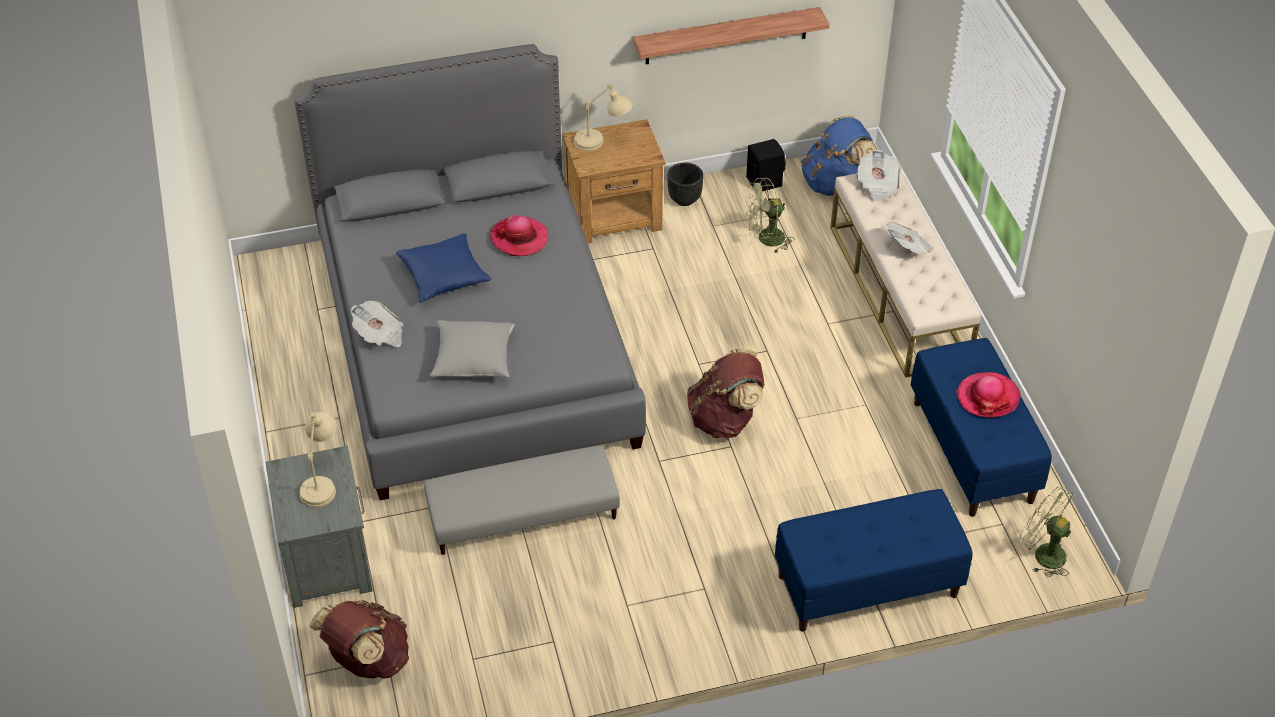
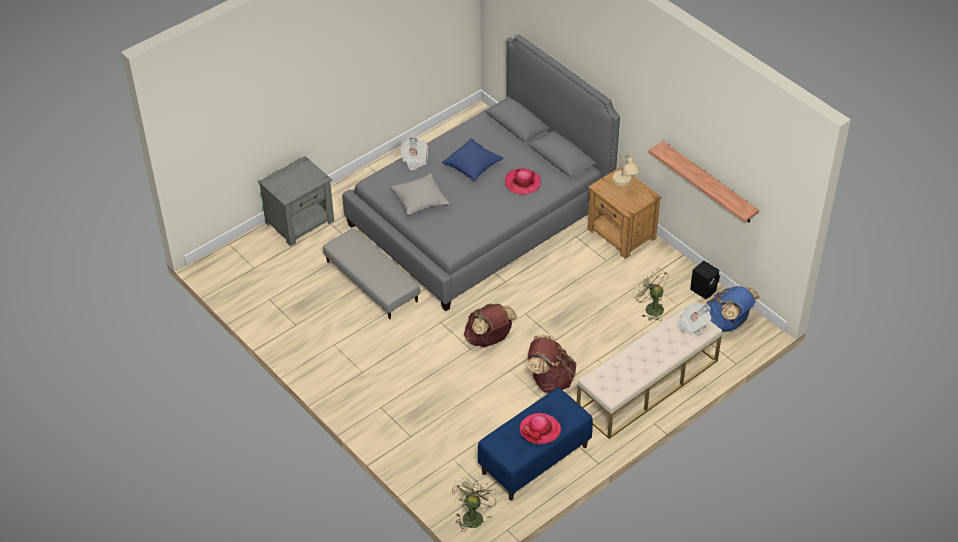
camera: 65 degrees right, 0 degrees up
beige table lamp [300,412,337,507] -> none
brown backpack [309,600,409,679] -> brown backpack moved to [528,335,576,393]
black planter [667,163,703,206] -> none
blue bench [775,489,973,632] -> none
newspaper [886,222,934,254] -> none

